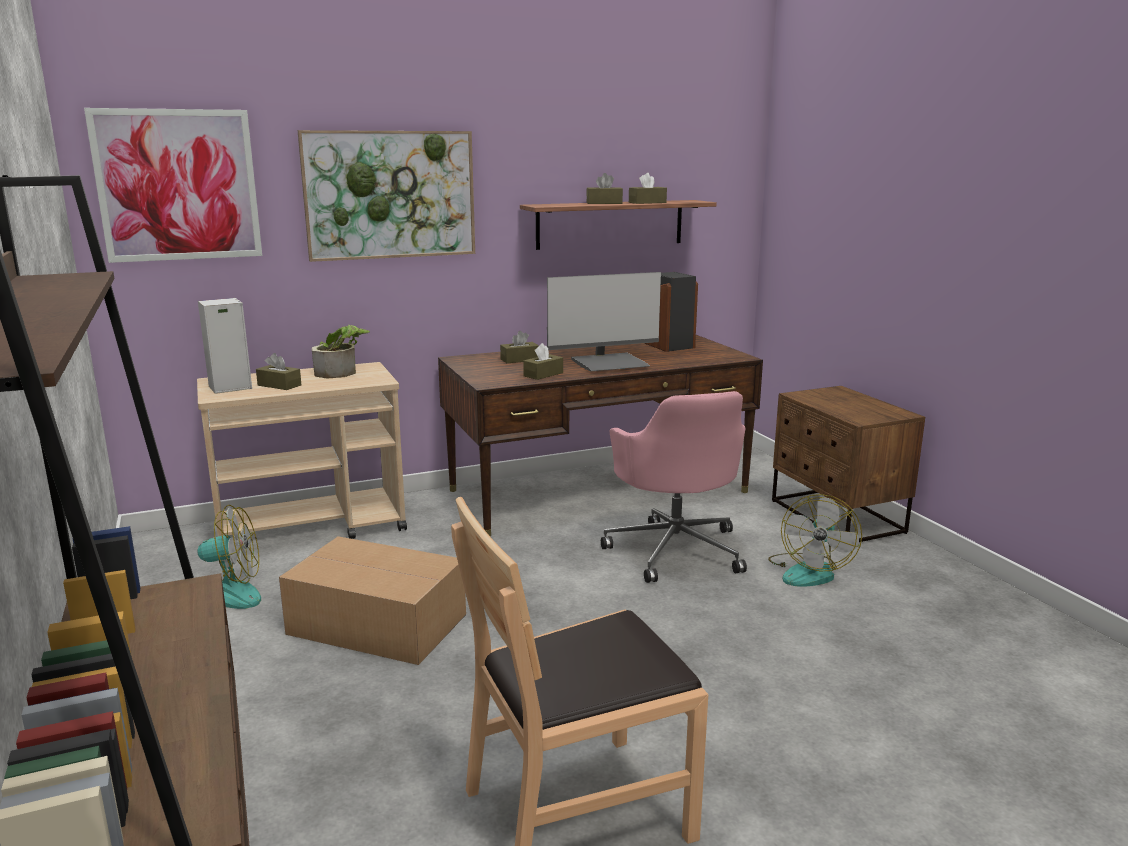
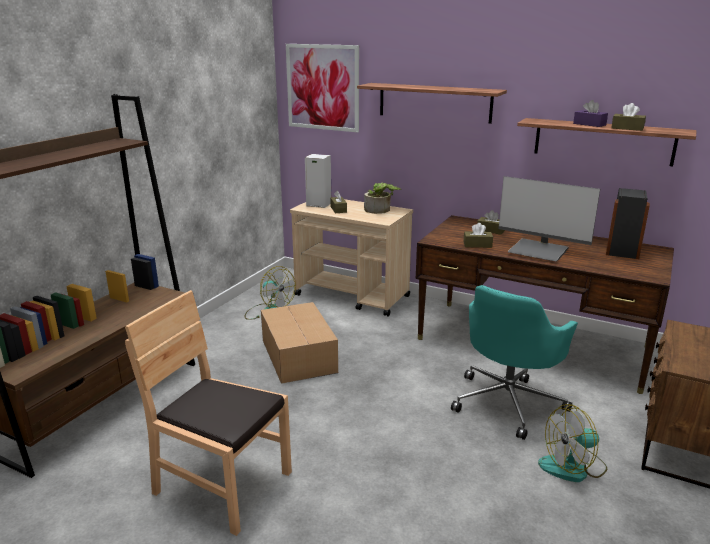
camera: 50 degrees right, 5 degrees up
picture [298,130,475,262] -> shelf [357,83,507,124]
brown tissue box [586,173,623,204] -> purple tissue box [573,100,608,127]
pink office chair [601,391,747,583] -> turquoise office chair [451,285,578,440]

